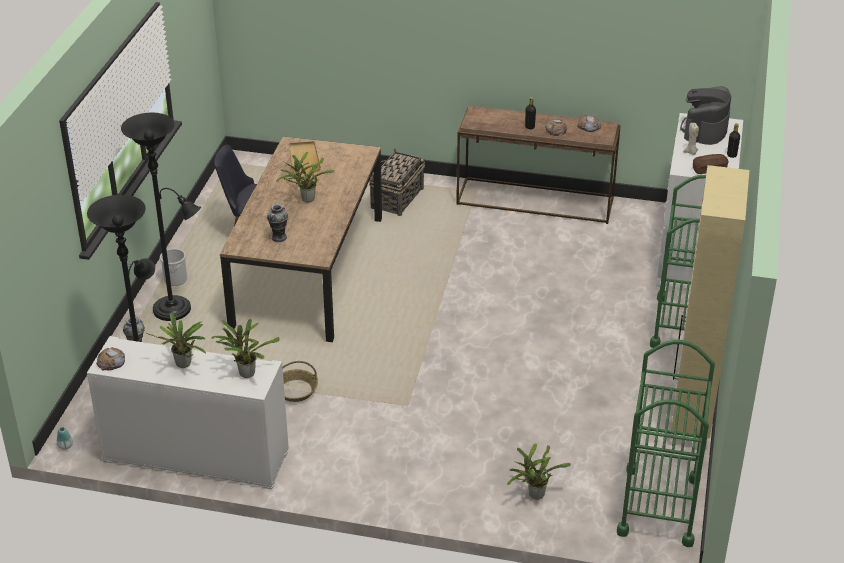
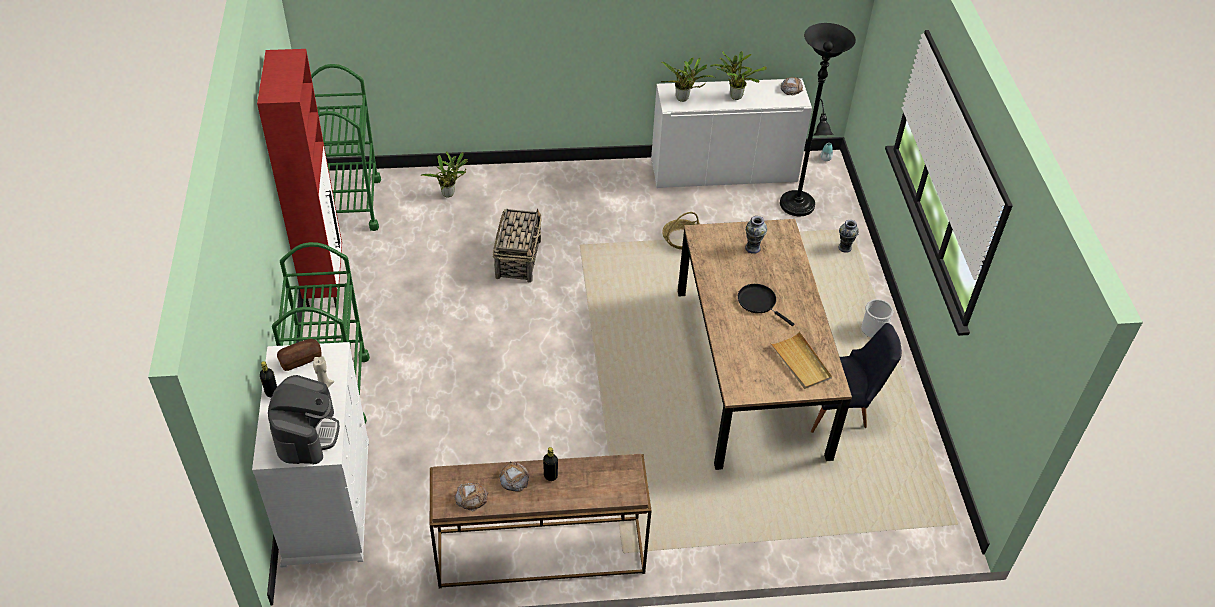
camera: 160 degrees right, 10 degrees up
black floor lamp [121,113,201,321] -> none
potted plant [276,152,334,203] -> black frying pan [738,284,794,326]
basket [369,148,425,216] -> basket moved to [493,209,541,282]
beige cabinet [671,165,749,448] -> red cabinet [257,49,342,308]

